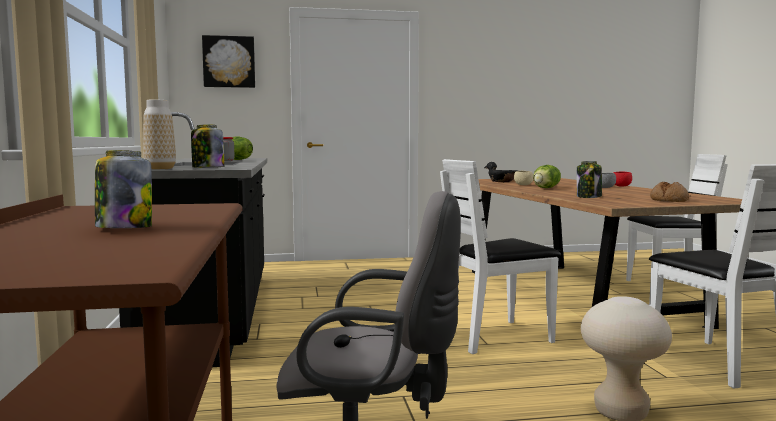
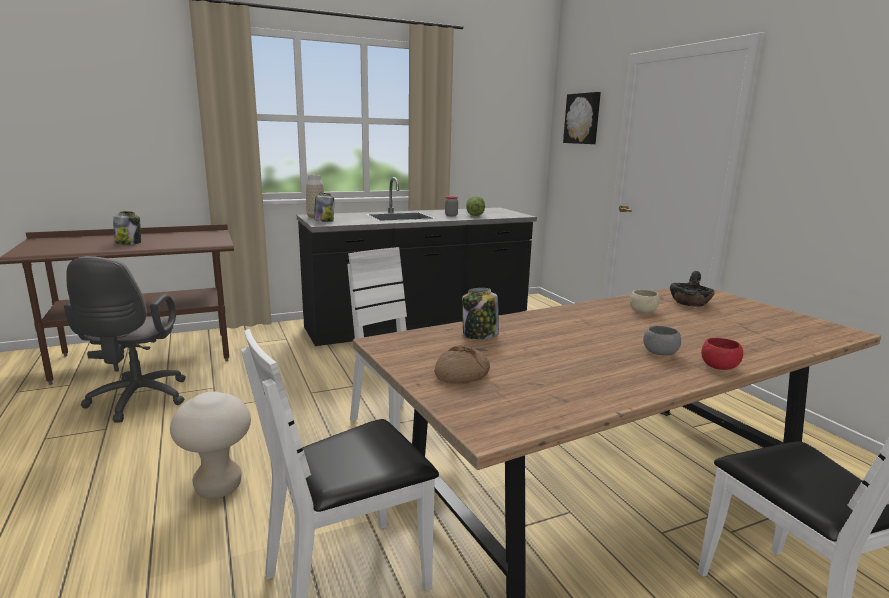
camera: 75 degrees right, 10 degrees up
lettuce [533,165,561,188] -> none

